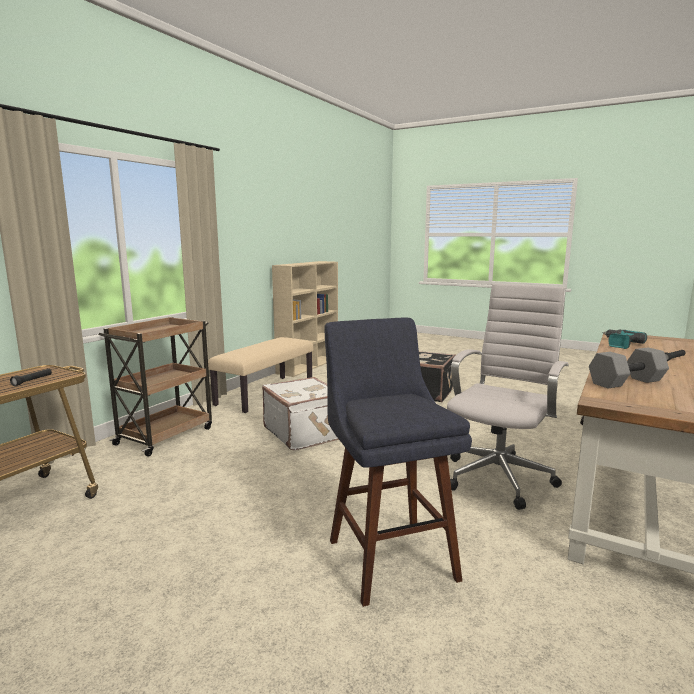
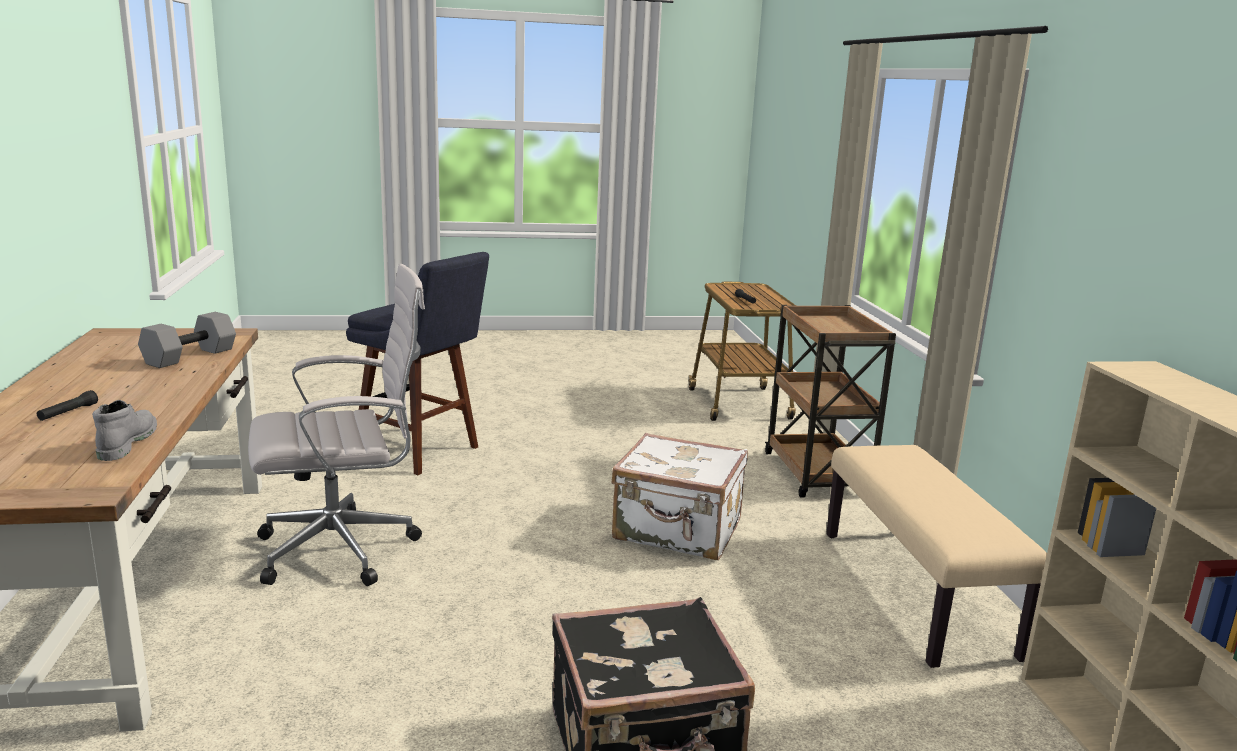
camera: 140 degrees right, 5 degrees up
white office chair [447,283,569,510] -> white office chair turned 105 degrees counterclockwise [248,264,425,586]
power drill [603,329,647,349] -> grey boot [92,400,157,461]

